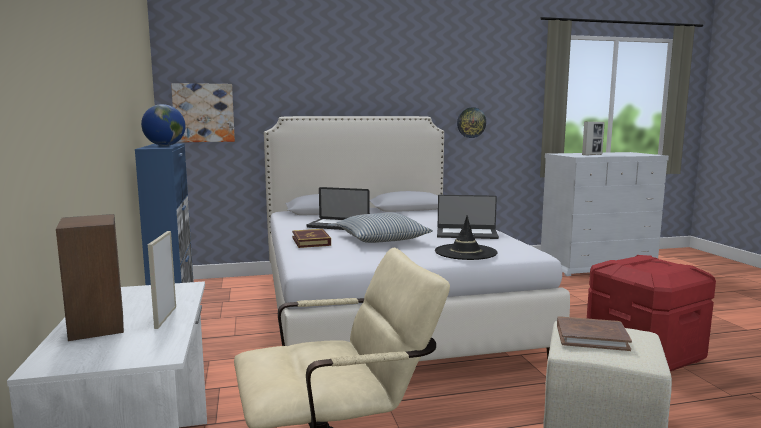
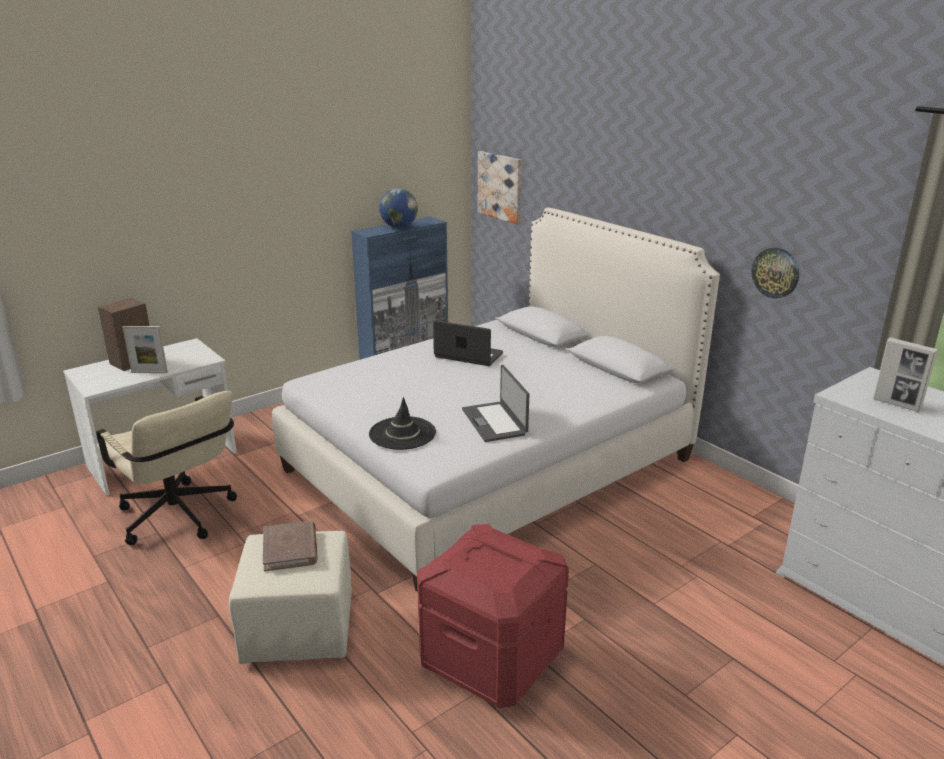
camera: 65 degrees right, 15 degrees up
picture frame [148,231,176,329] -> picture frame turned 150 degrees counterclockwise [122,326,168,373]
book [292,229,331,248] -> none
laptop [307,187,370,230] -> laptop turned 120 degrees clockwise [433,320,503,366]
pillow [335,213,433,243] -> none

